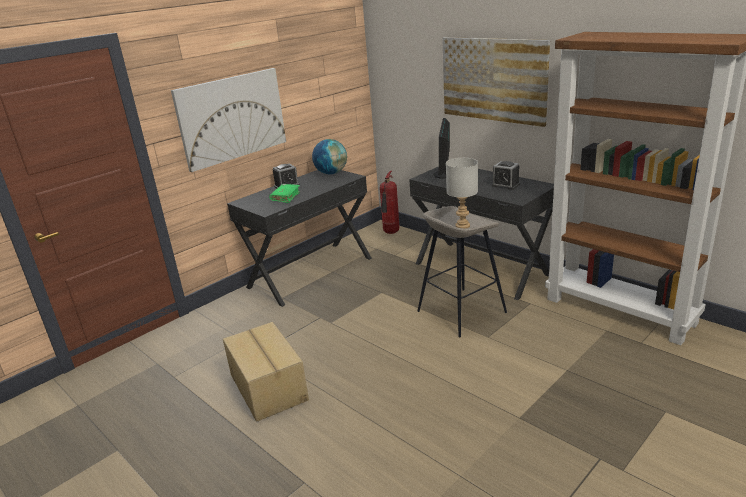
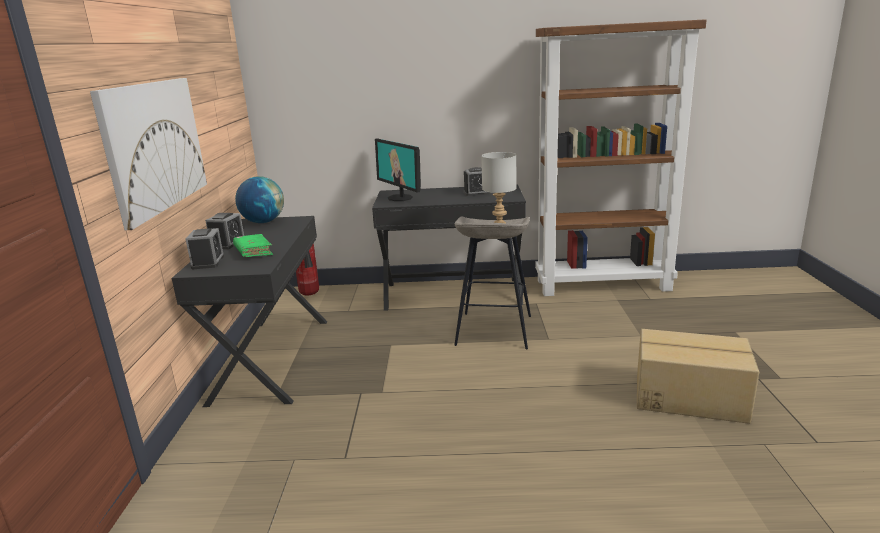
camera: 45 degrees left, 5 degrees down
cardboard box [223,322,309,422] -> cardboard box moved to [637,329,759,424]
picture [442,37,550,127] -> none
none -> alarm clock [185,228,224,269]

